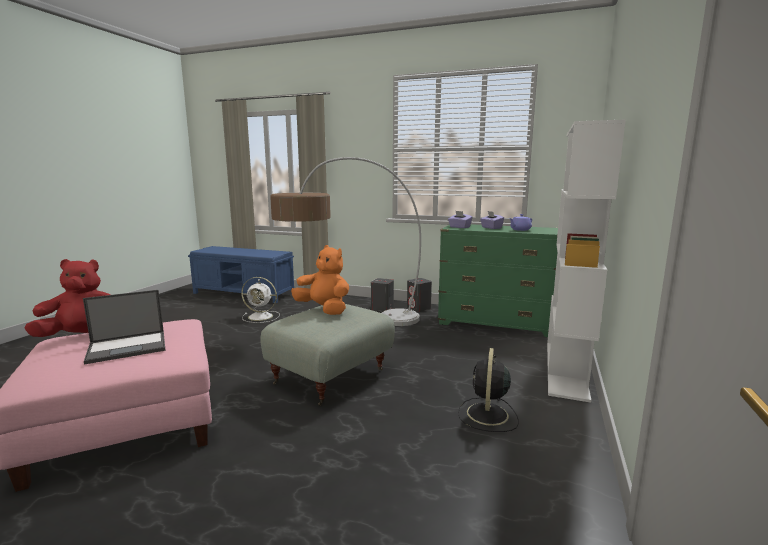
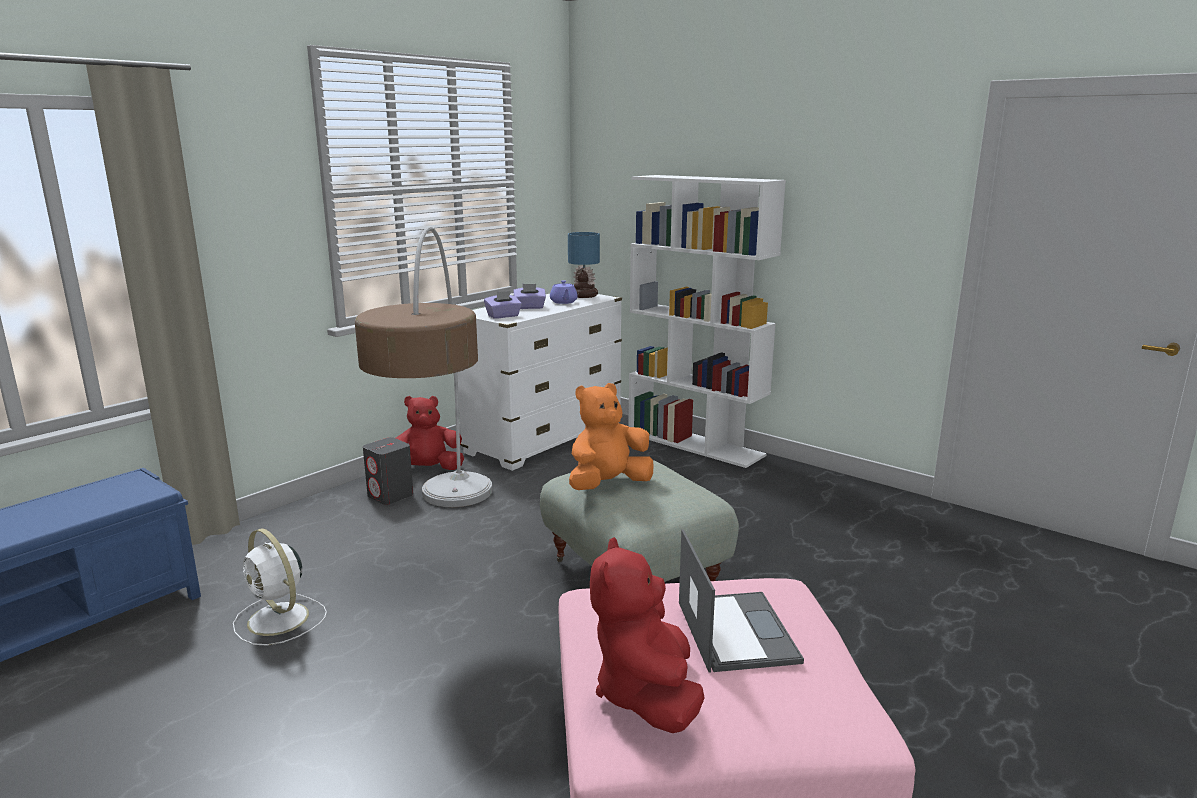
camera: 70 degrees left, 5 degrees up
white fan [241,277,280,323] -> white fan turned 105 degrees clockwise [233,528,327,646]
grey speaker [407,278,432,312] -> red plush toy [396,396,464,470]
green dresser [438,224,558,337] -> white dresser [457,294,622,471]
black fan [458,348,519,432] -> none
none -> table lamp [568,232,600,298]

